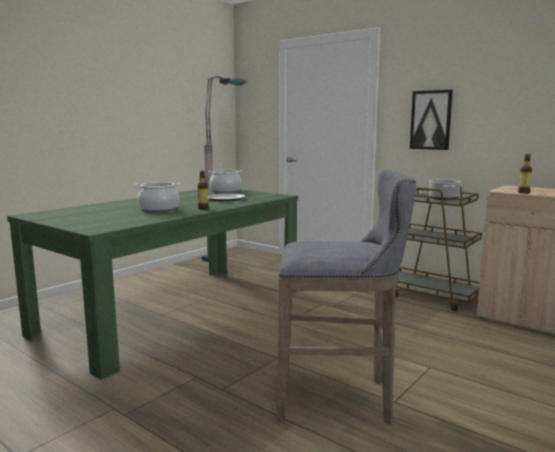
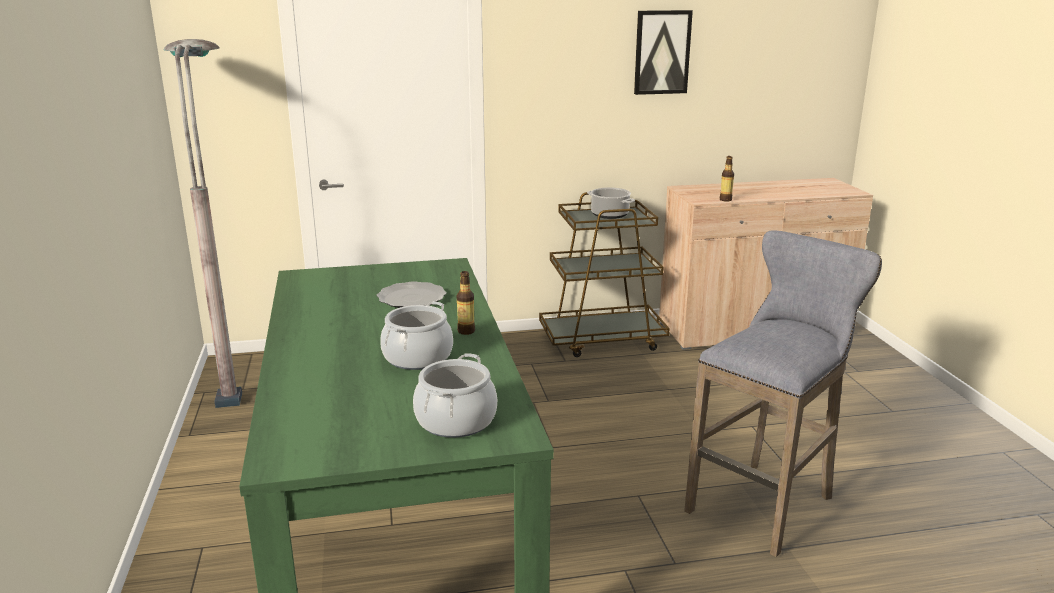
camera: 50 degrees left, 10 degrees up
cooking pot [208,170,242,193] -> cooking pot moved to [413,353,497,438]
picture [410,90,453,150] -> picture moved to [634,10,693,95]

